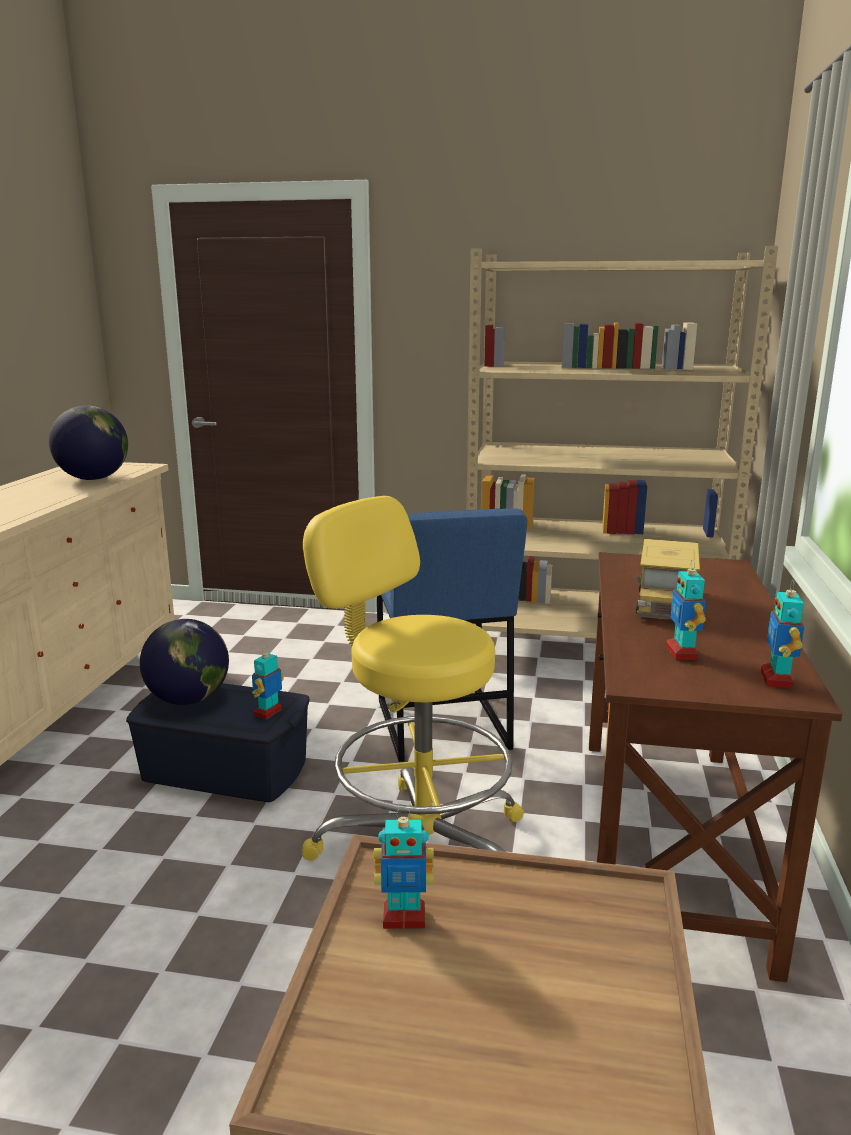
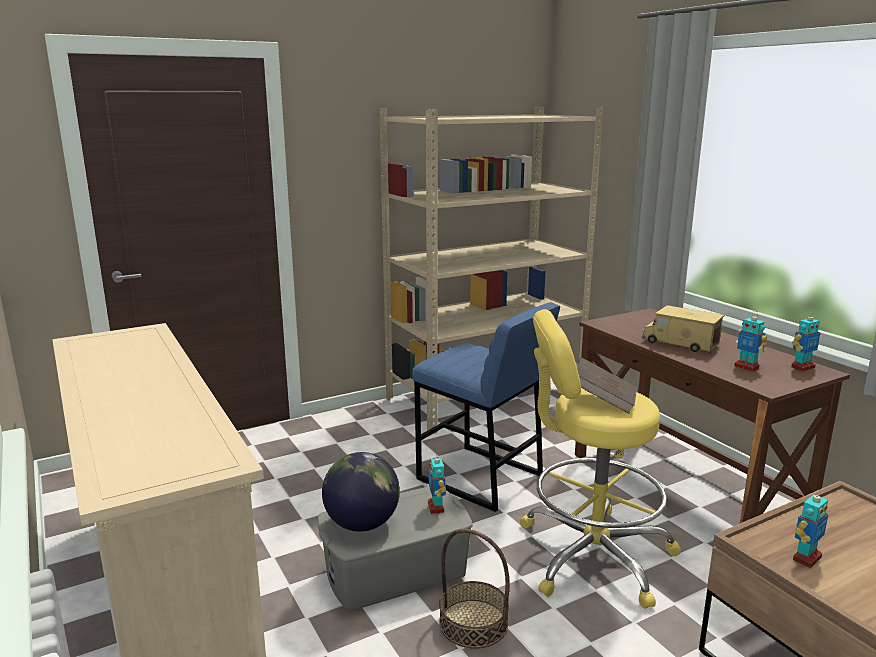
camera: 40 degrees left, 0 degrees up
globe [49,406,128,480] -> none
blue storage box [126,683,310,802] -> grey storage box [318,487,473,611]
toy truck [636,539,700,620] -> toy truck turned 150 degrees clockwise [641,305,725,352]
toy robot [761,581,804,688] -> toy robot turned 90 degrees counterclockwise [791,311,820,371]
none -> basket [439,529,510,648]
none -> brown book [577,357,637,414]

